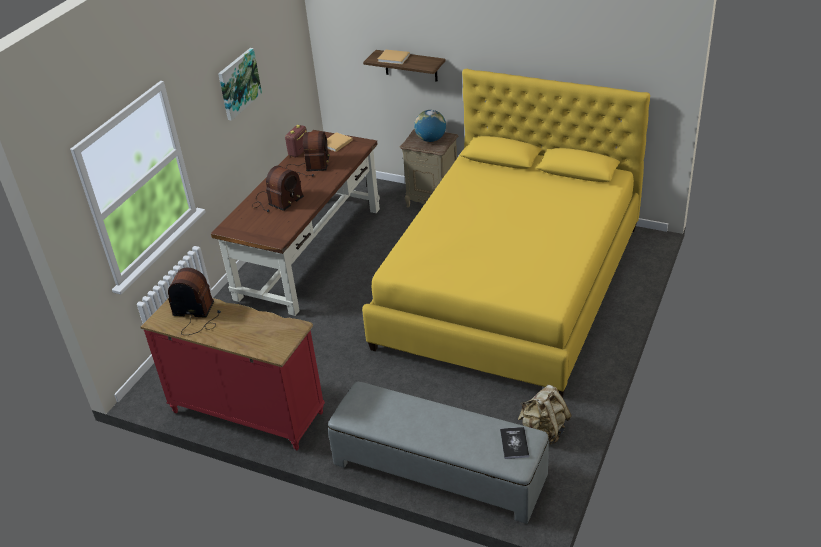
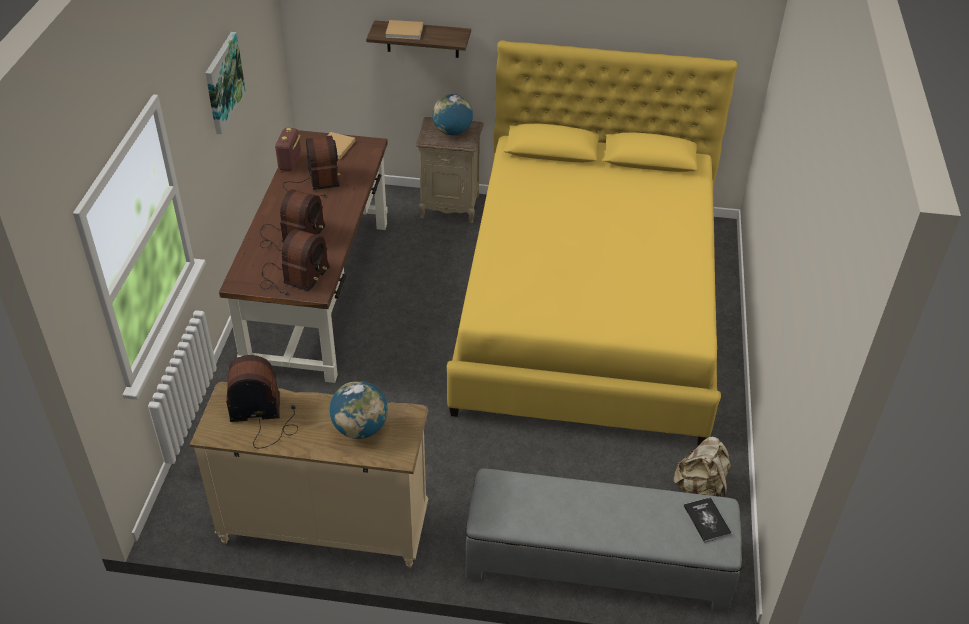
camera: 20 degrees left, 5 degrees up
red dresser [141,298,325,450] -> beige dresser [190,382,428,568]
none -> radio [260,229,330,295]
none -> globe [330,381,388,439]

